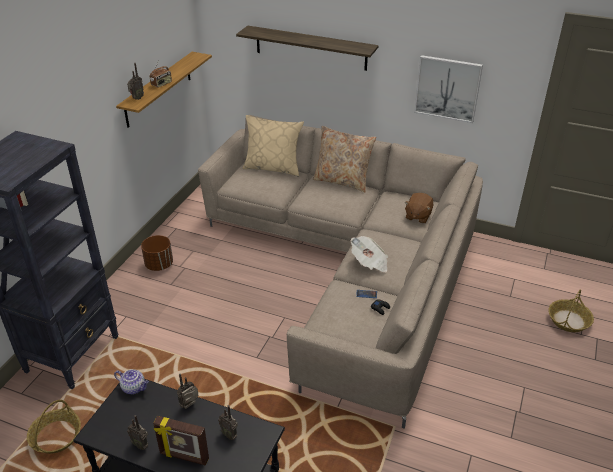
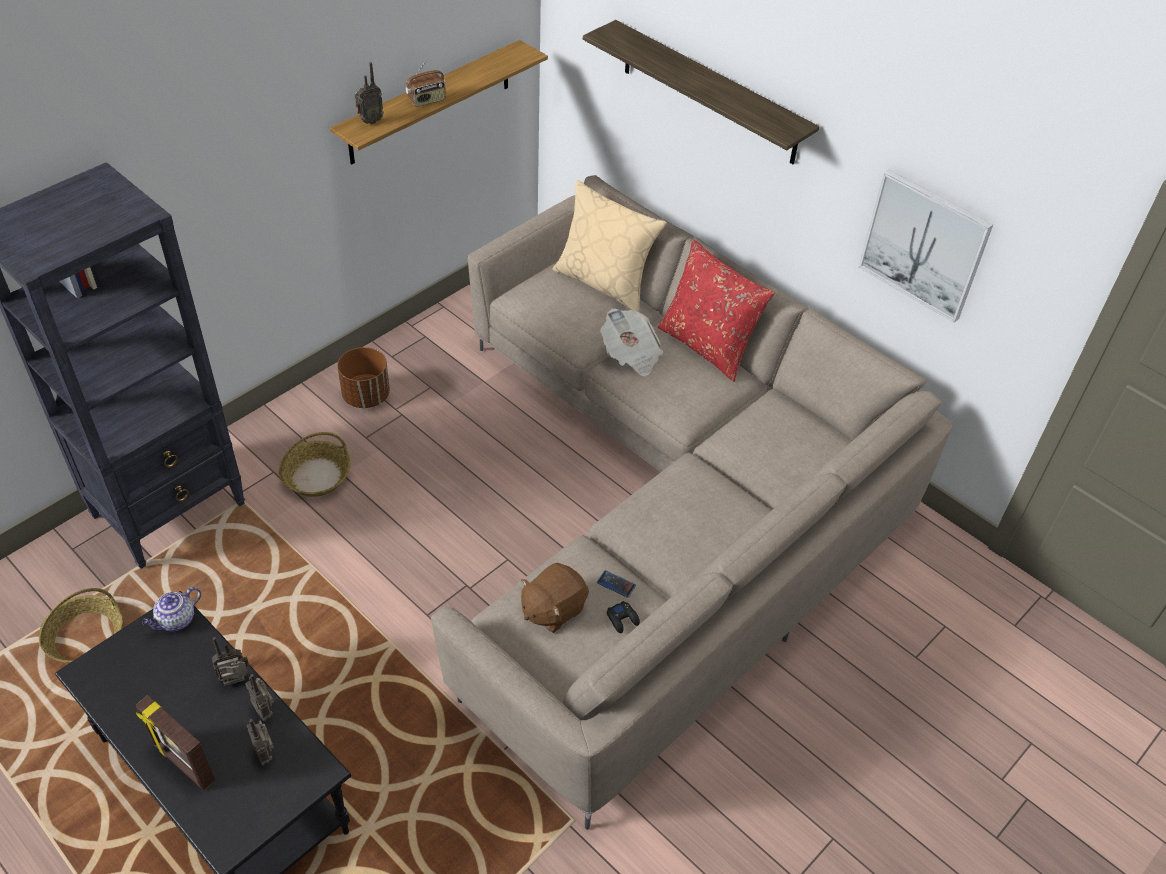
camera: 20 degrees right, 10 degrees up
teapot [114,369,149,394] -> teapot turned 90 degrees clockwise [142,587,201,631]
radio [127,415,148,450] -> radio moved to [245,674,274,721]
beige pillow [313,126,376,192] -> red pillow [658,240,775,382]
newspaper [351,236,388,273] -> newspaper moved to [600,308,664,376]
brown plush toy [404,193,434,224] -> brown plush toy moved to [521,563,589,633]
basket [548,289,594,332] -> basket moved to [279,432,351,497]

